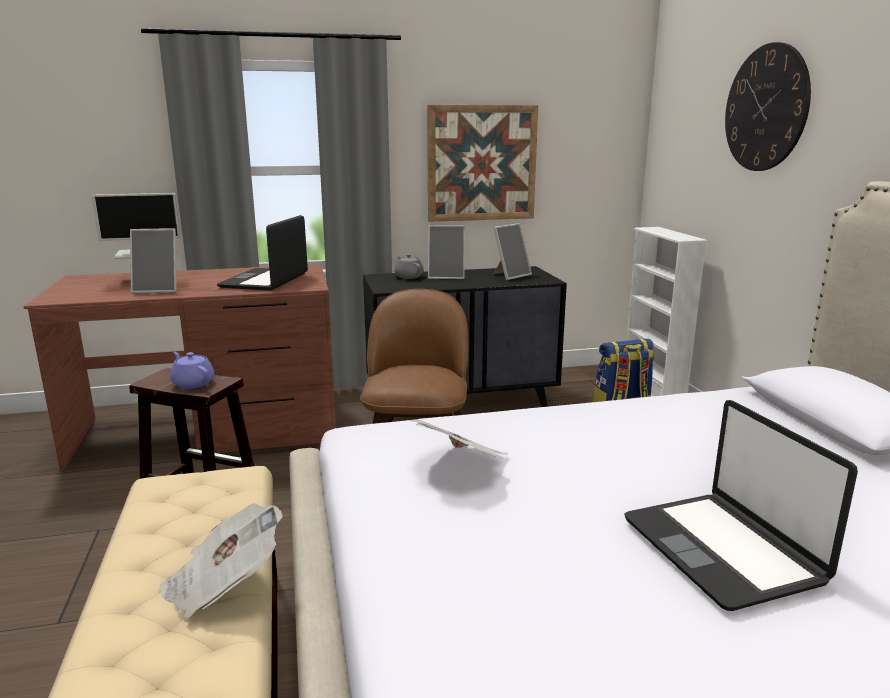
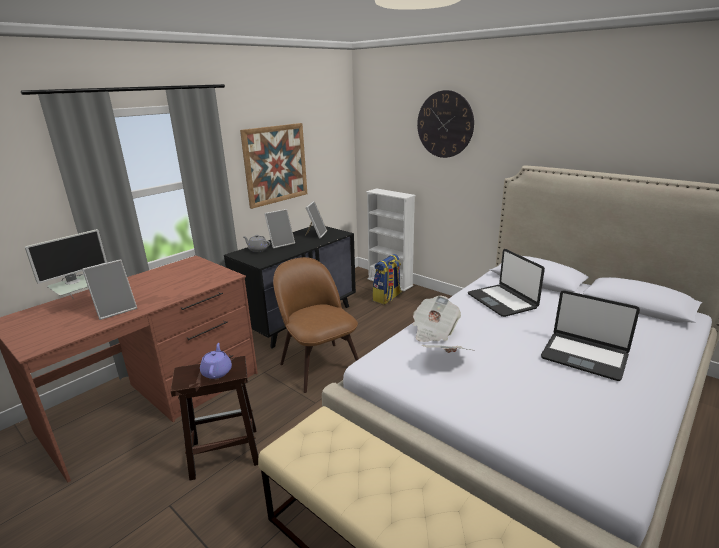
camera: 35 degrees left, 5 degrees up
newspaper [158,503,283,618] -> newspaper moved to [413,296,461,342]
purple teapot [170,352,214,389] -> purple teapot turned 75 degrees clockwise [200,343,232,379]
laptop [217,215,308,291] -> laptop moved to [468,249,545,317]

